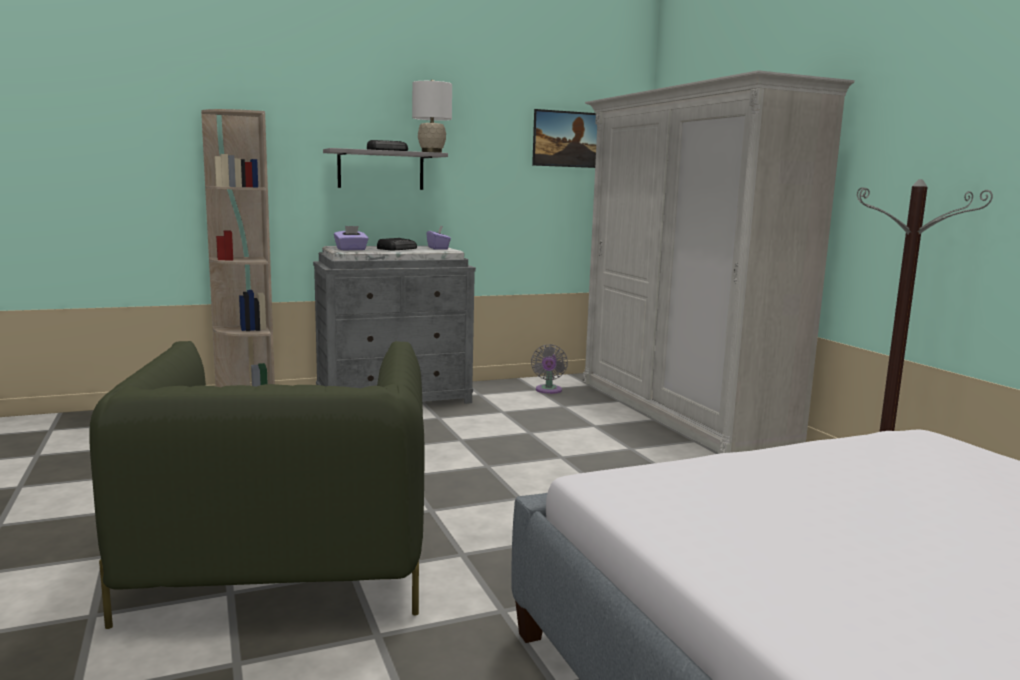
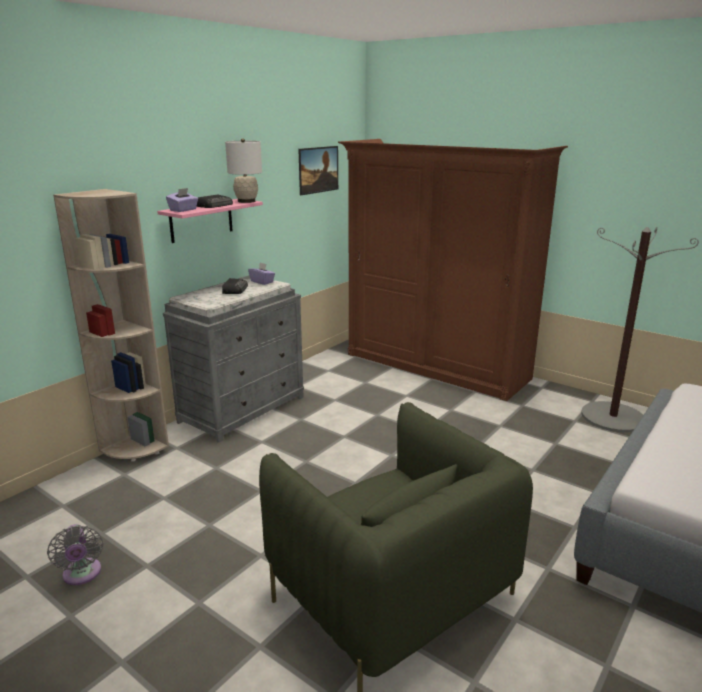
camera: 30 degrees left, 10 degrees up
grey shelf [323,148,448,190] -> pink shelf [157,199,263,243]
purple tissue box [334,226,369,251] -> purple tissue box moved to [166,188,198,212]
grey fan [531,344,568,394] -> grey fan moved to [47,524,103,585]
white wardrobe [583,70,855,454] -> brown wardrobe [338,139,568,401]

